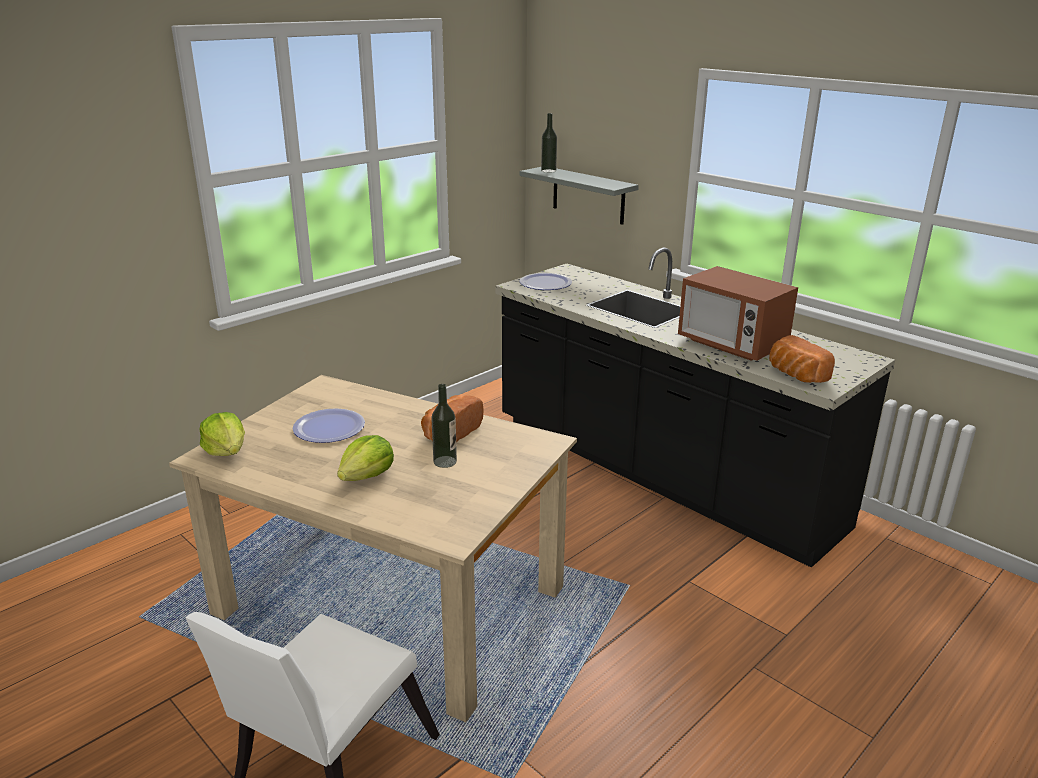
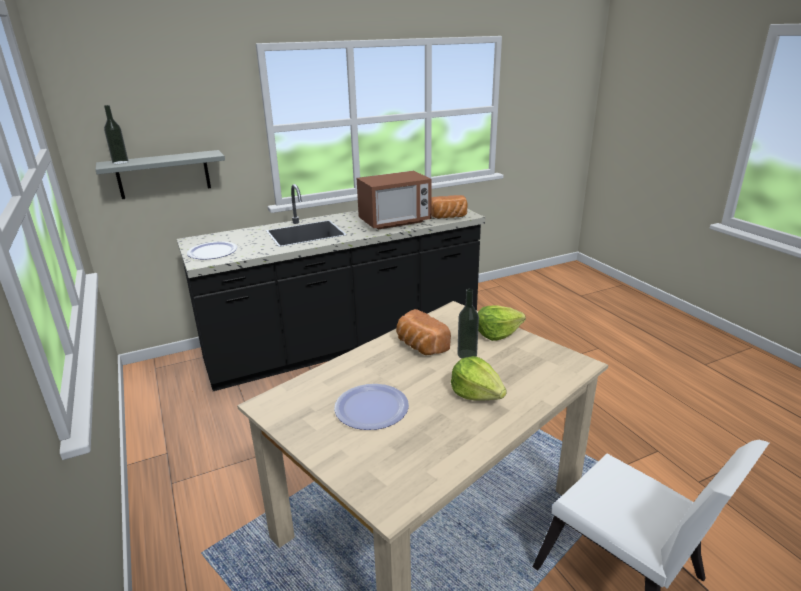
camera: 70 degrees left, 0 degrees up
lettuce [199,412,245,456] -> lettuce moved to [478,305,526,341]

